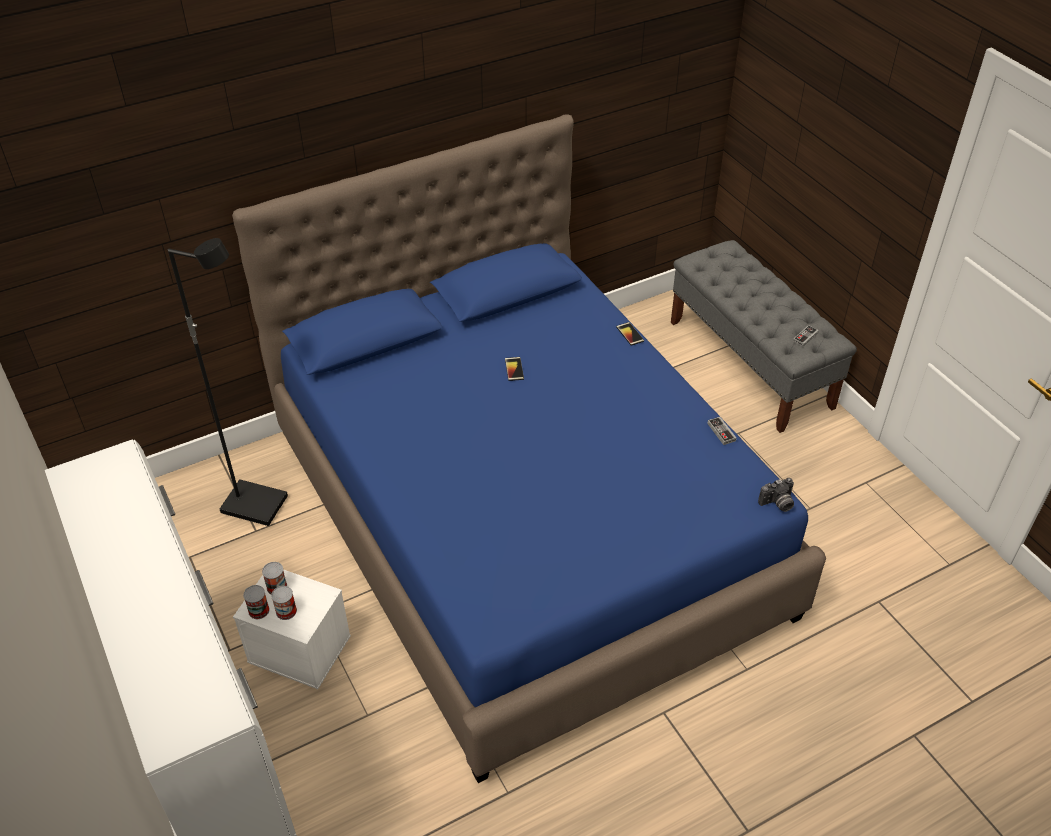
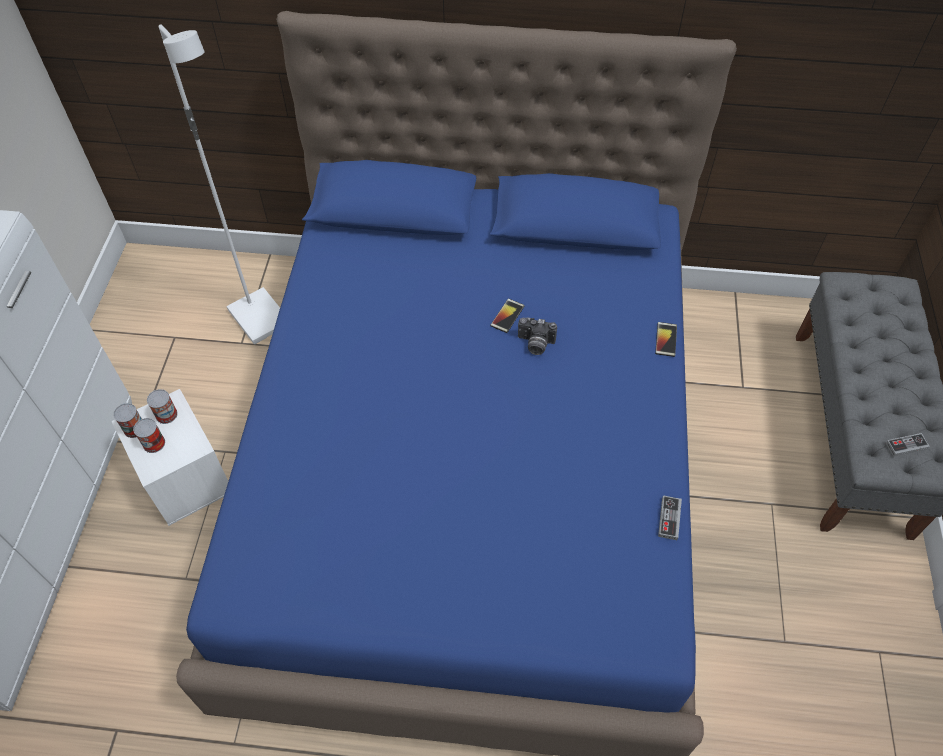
camera: 35 degrees right, 10 degrees up
black floor lamp [168,238,288,526] -> white floor lamp [159,24,280,344]
camera [758,478,794,512] -> camera moved to [518,318,557,355]

